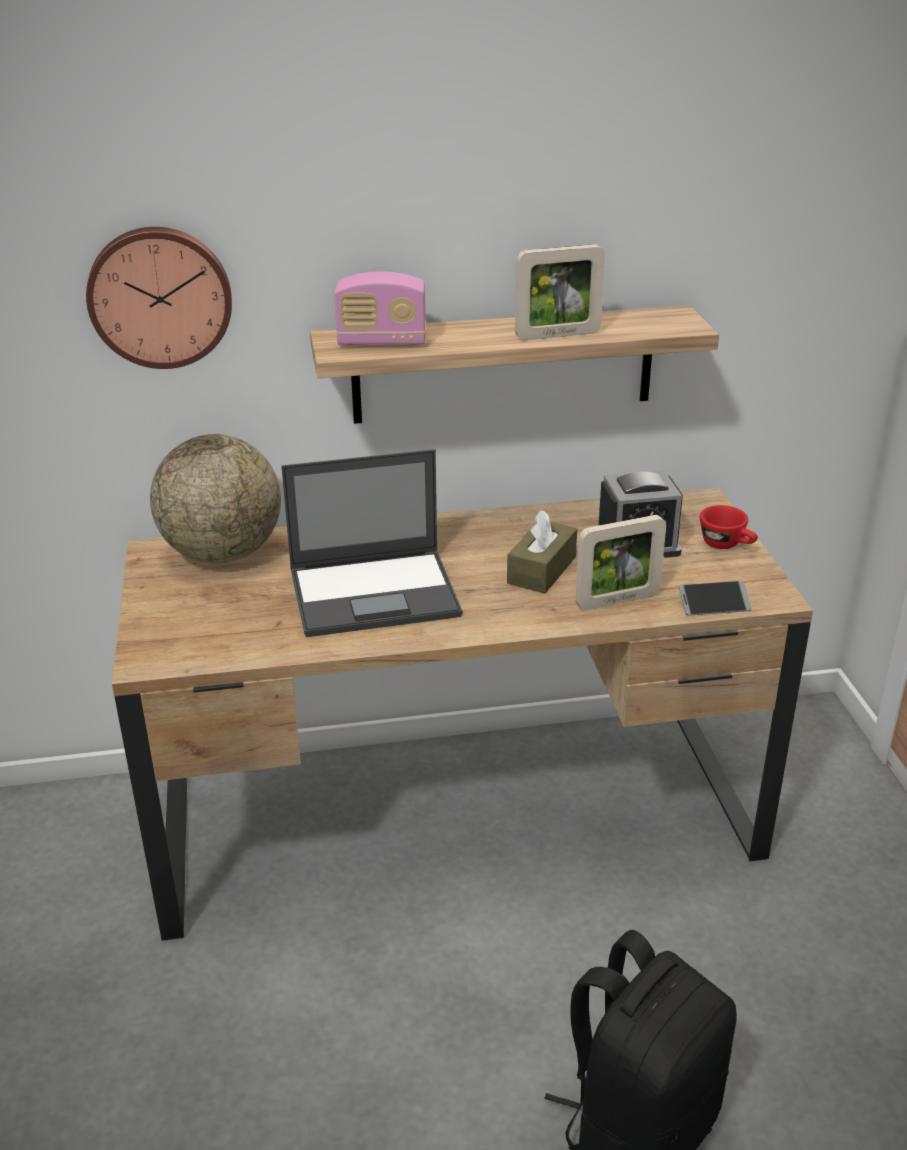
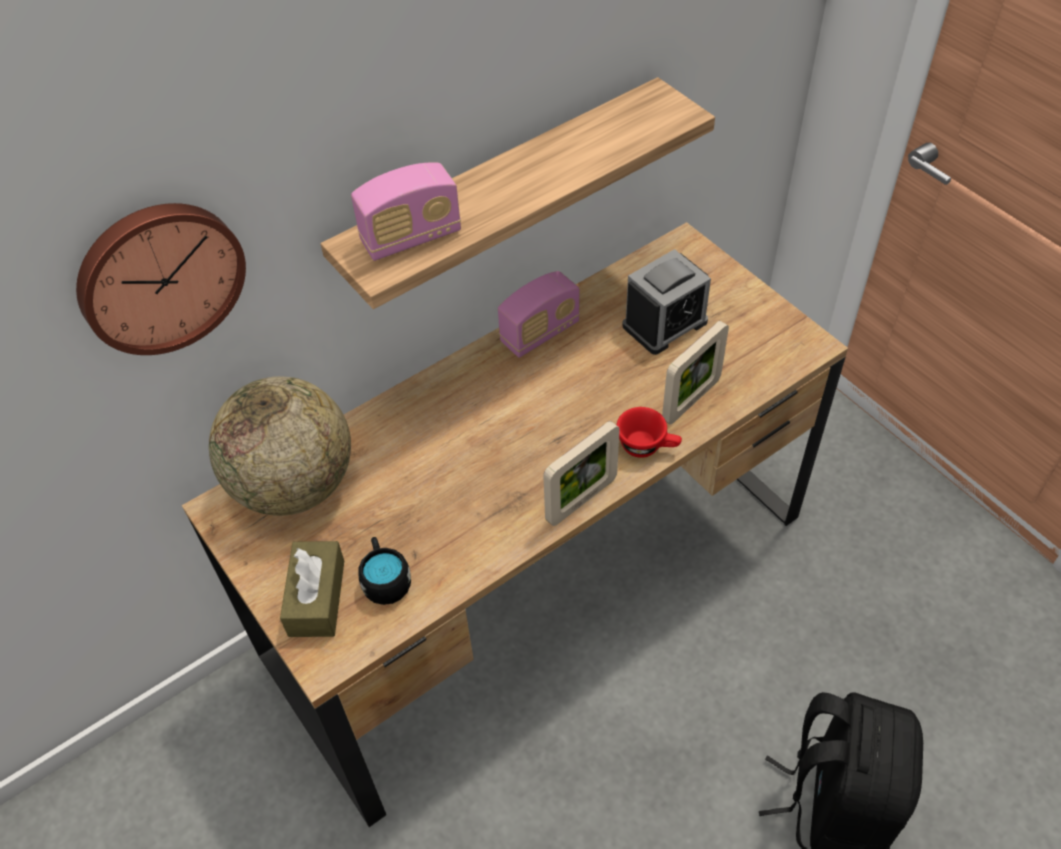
camera: 25 degrees left, 20 degrees up
laptop [281,449,462,637] -> none
brown tissue box [507,510,577,593] -> brown tissue box moved to [280,541,344,637]
picture frame [515,244,605,341] -> picture frame moved to [543,421,620,526]
phone [679,581,752,616] -> none
red cup [700,505,758,549] -> red cup moved to [617,407,682,458]
none -> black mug [358,537,411,605]
none -> radio [498,271,580,358]

